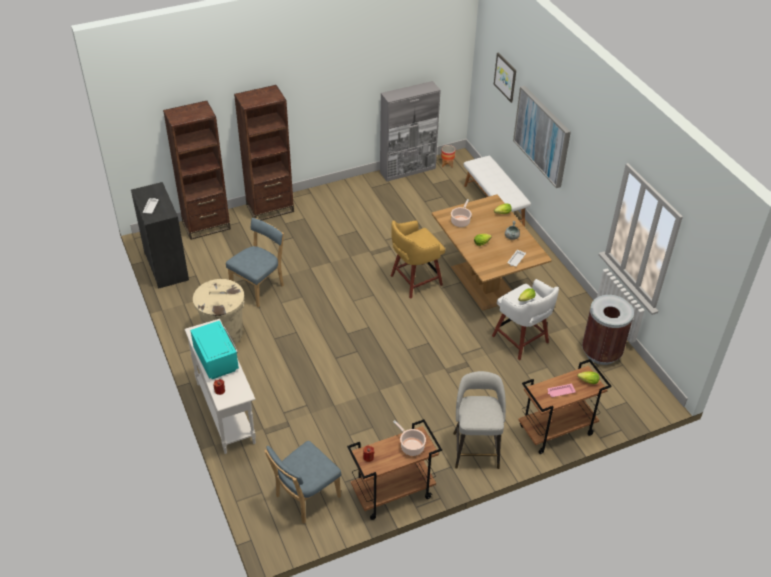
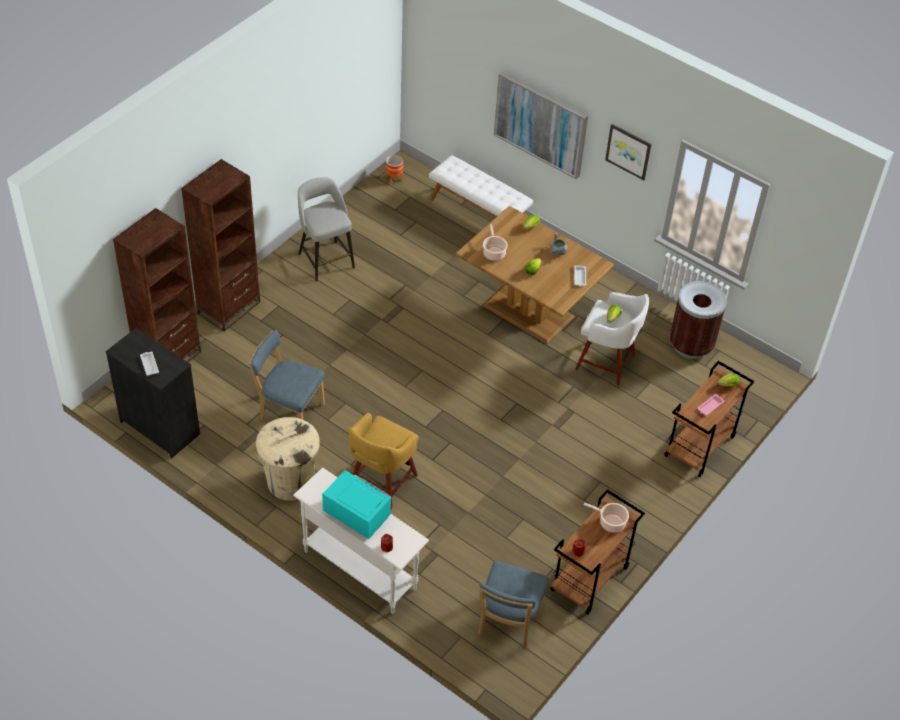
camera: 30 degrees left, 5 degrees up
blue chair [226,218,284,307] -> blue chair turned 75 degrees counterclockwise [249,330,325,420]
grey cabinet [380,81,441,181] -> none
yellow stool [391,220,445,299] -> yellow stool moved to [349,413,418,509]
grey stool [453,371,506,469] -> grey stool moved to [298,177,355,281]
picture [494,53,516,103] -> picture moved to [605,124,652,180]

